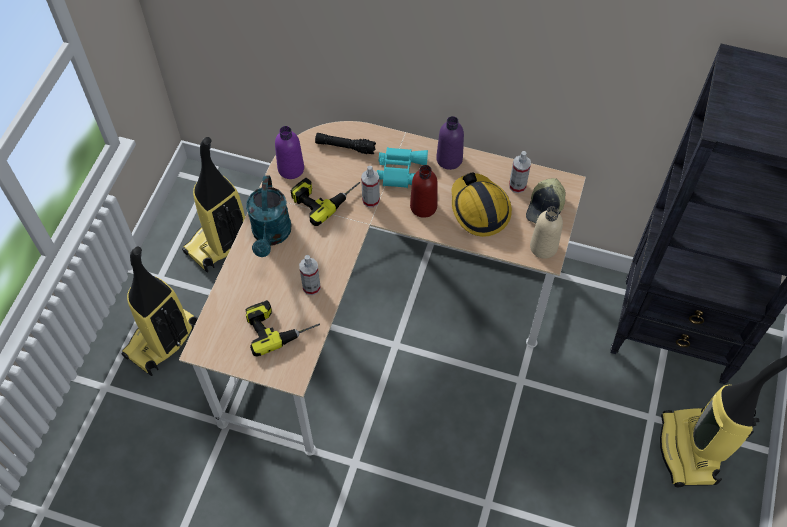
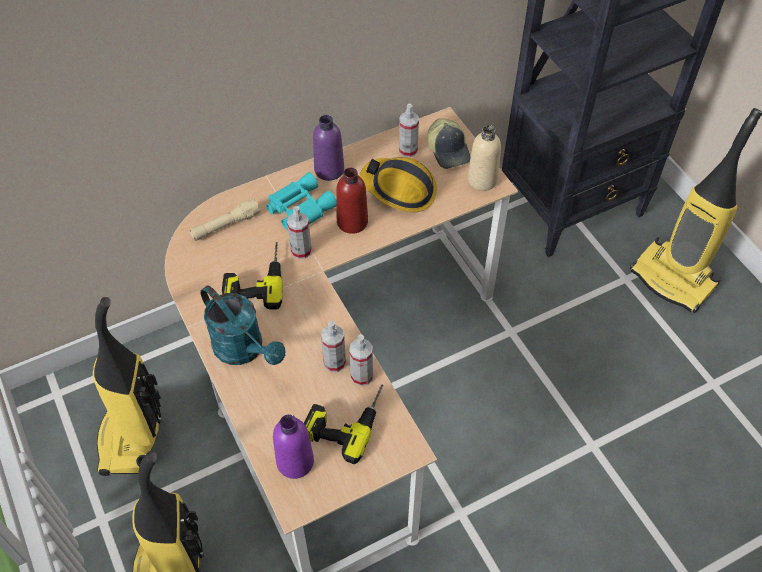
camera: 45 degrees left, 5 degrees down
purple bottle [275,126,304,179] -> purple bottle moved to [273,414,314,479]
black flashlight [315,133,376,154] -> beige flashlight [190,199,261,241]
none -> spray bottle [349,334,373,386]

